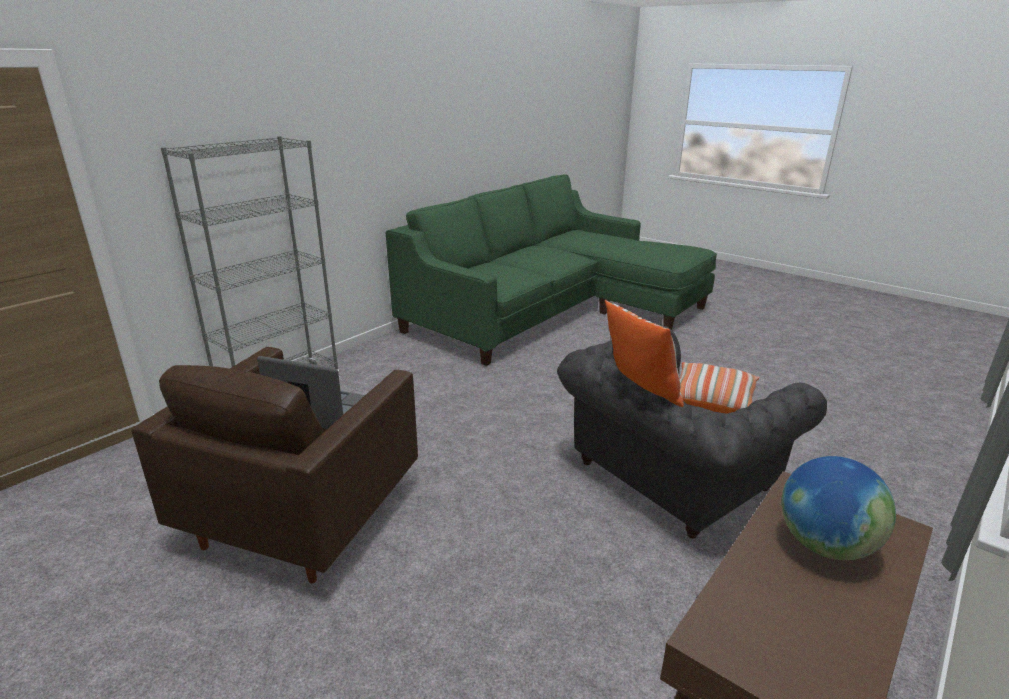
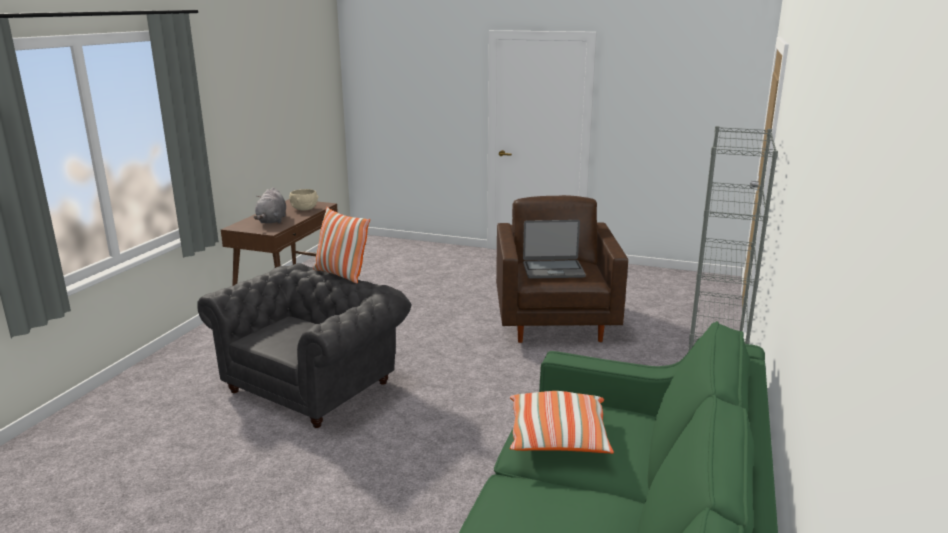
camera: 160 degrees right, 5 degrees down
pillow [680,362,760,414] -> pillow moved to [510,391,614,454]
globe [781,456,896,560] -> grey plush toy [254,188,286,223]
none -> beige bowl [289,189,319,210]

